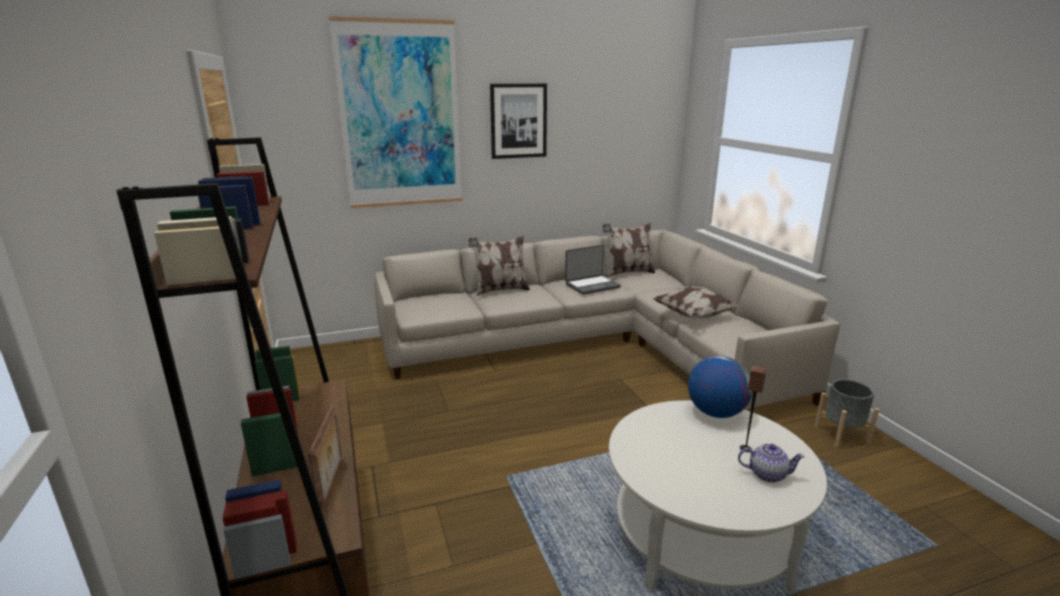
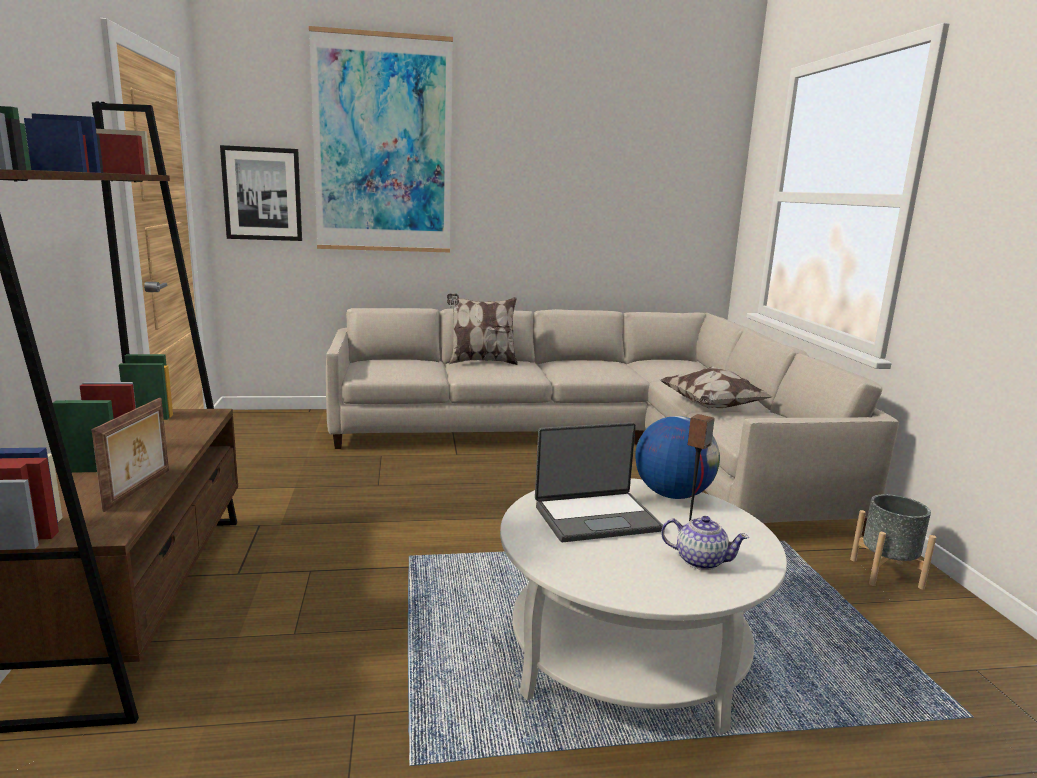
camera: 10 degrees right, 5 degrees down
picture [490,84,547,159] -> picture moved to [220,145,302,241]
laptop [565,245,621,295] -> laptop moved to [535,422,663,542]
pillow [602,223,655,277] -> none

